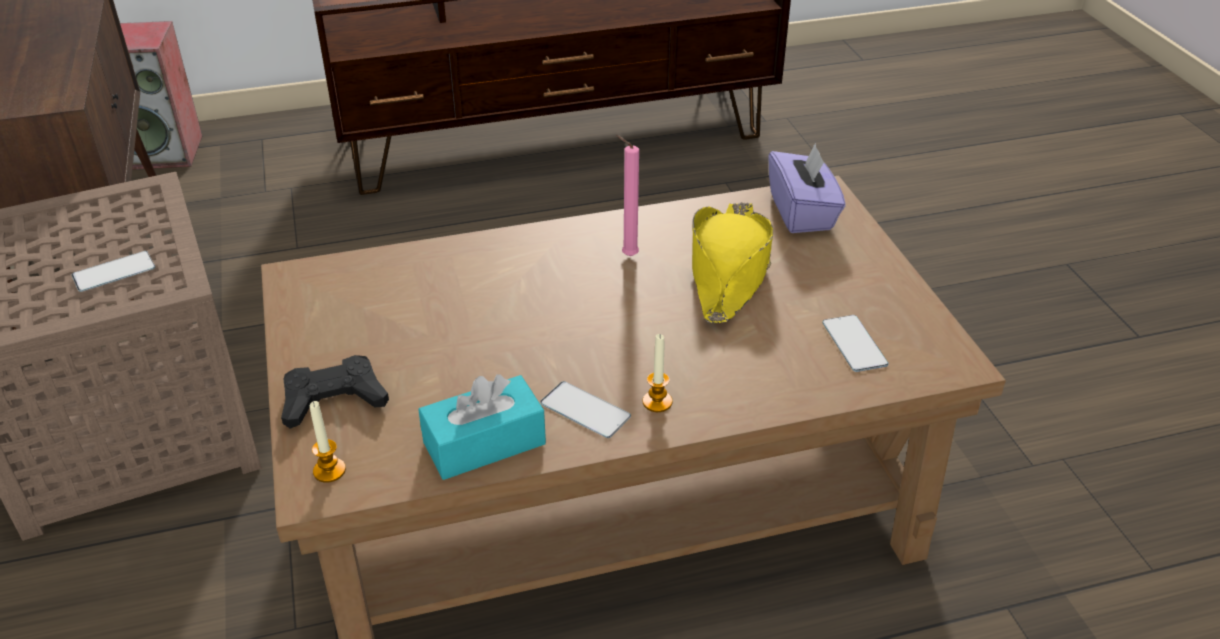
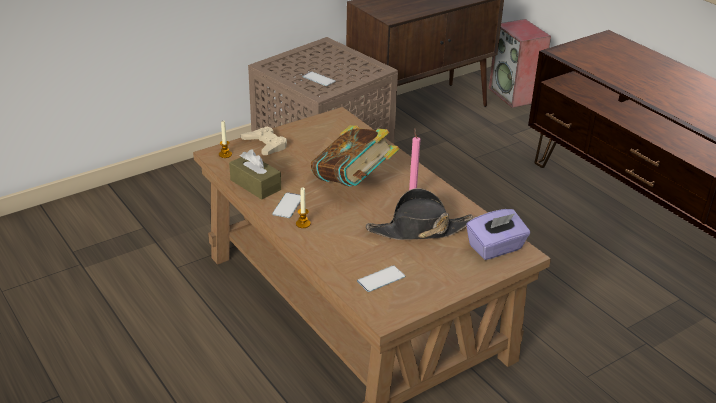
camera: 70 degrees right, 5 degrees down
black game controller [281,355,389,429] -> beige game controller [241,127,287,155]
turquoise tissue box [418,374,546,480] -> brown tissue box [229,149,281,200]
yellow hat [692,202,773,323] -> black hat [366,188,474,240]
none -> book [311,125,399,187]

